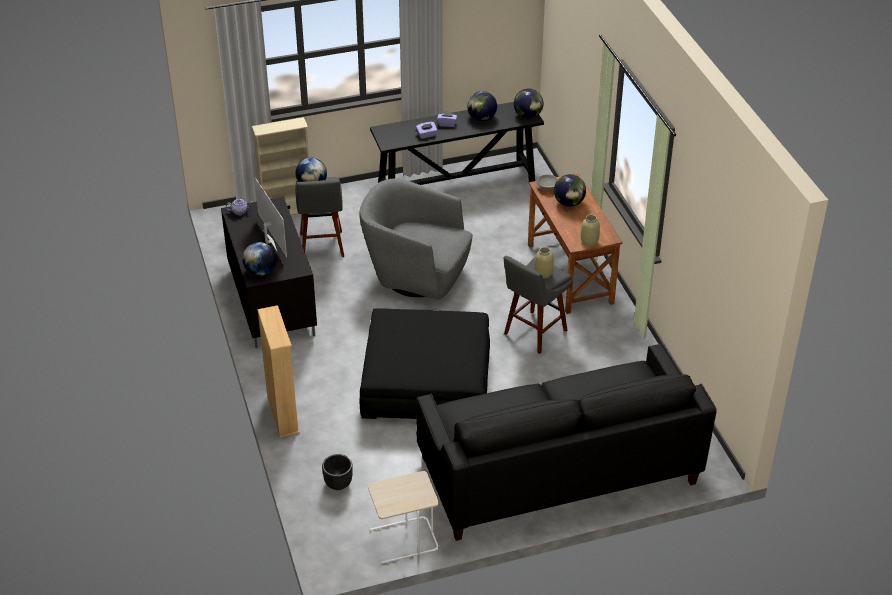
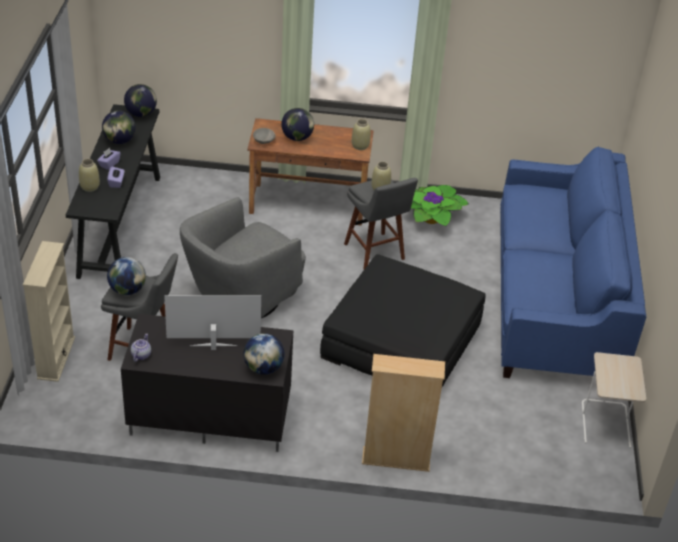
camera: 70 degrees left, 0 degrees up
black planter [322,454,353,490] -> none
black sofa [416,343,717,541] -> blue sofa [500,147,646,378]
none -> beige vase [79,159,100,192]
none -> potted plant [411,185,469,226]

